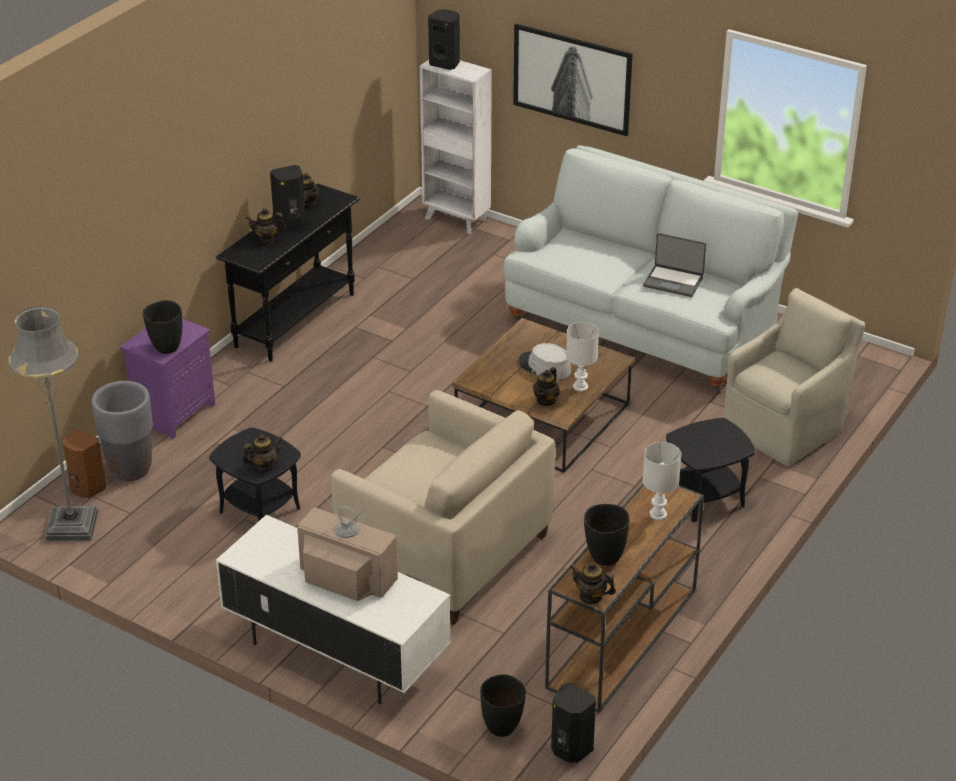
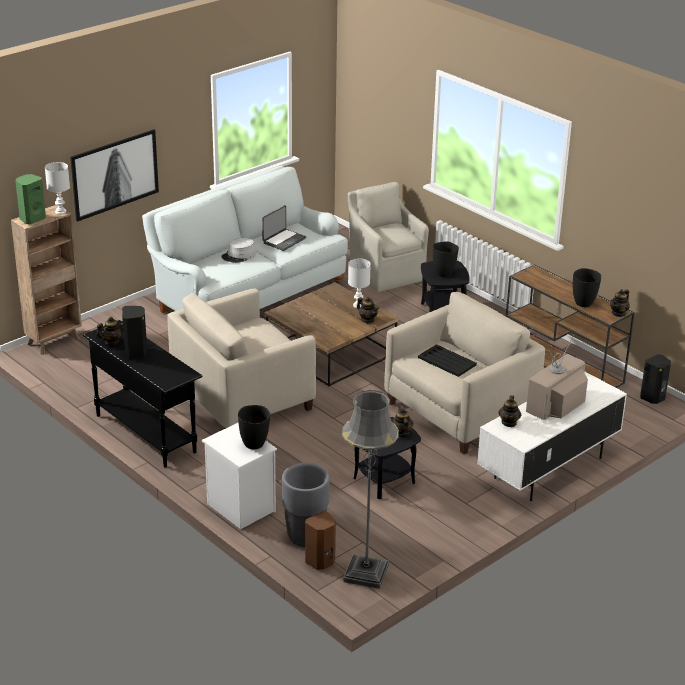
camera: 75 degrees left, 5 degrees down
purple nightstand [120,319,215,439] -> white nightstand [202,423,277,529]
teapot [246,208,286,244] -> teapot moved to [498,395,521,427]
white bookcase [420,60,492,234] -> brown bookcase [11,205,82,355]
black speaker [428,9,460,70] -> green speaker [15,174,46,224]
black vase [480,674,526,737] -> black vase moved to [433,241,459,277]
grey hat [519,343,571,380] -> grey hat moved to [221,238,256,263]
white table lamp [643,442,681,520] -> white table lamp moved to [45,162,70,215]
none -> beige armchair [167,288,316,429]
none -> black tray [418,344,477,377]

